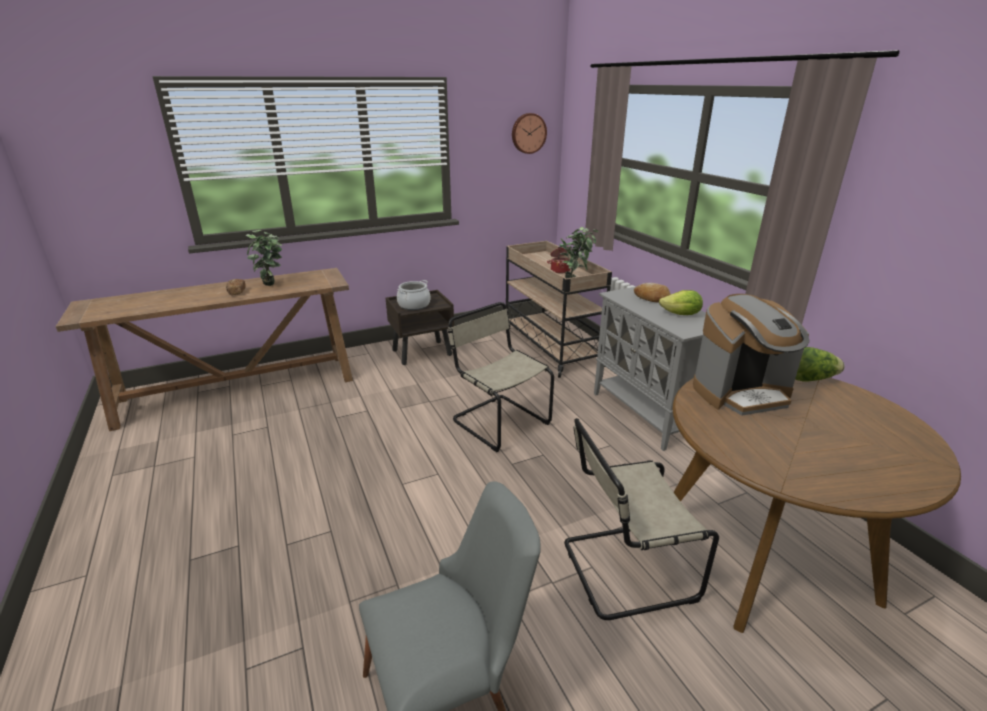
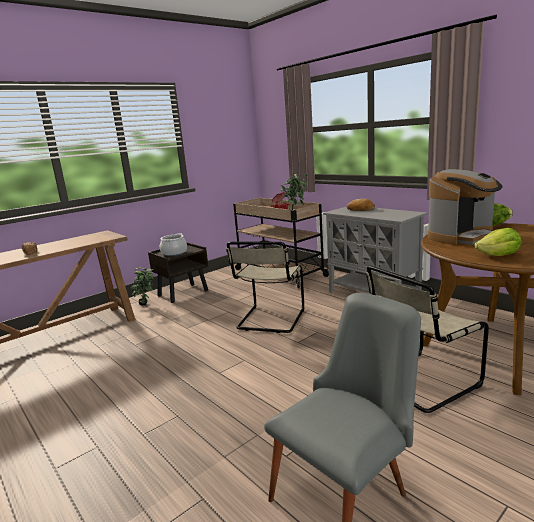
camera: 15 degrees left, 10 degrees down
potted plant [246,230,282,286] -> potted plant moved to [131,267,154,306]
beige chair [448,302,554,452] -> beige chair turned 105 degrees counterclockwise [226,242,305,333]
wall clock [512,113,547,154] -> none
lettuce [659,290,703,315] -> lettuce moved to [474,228,522,256]

